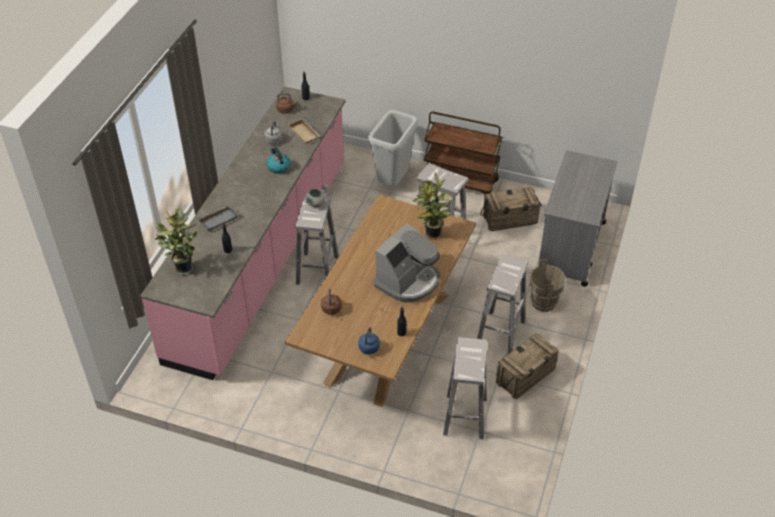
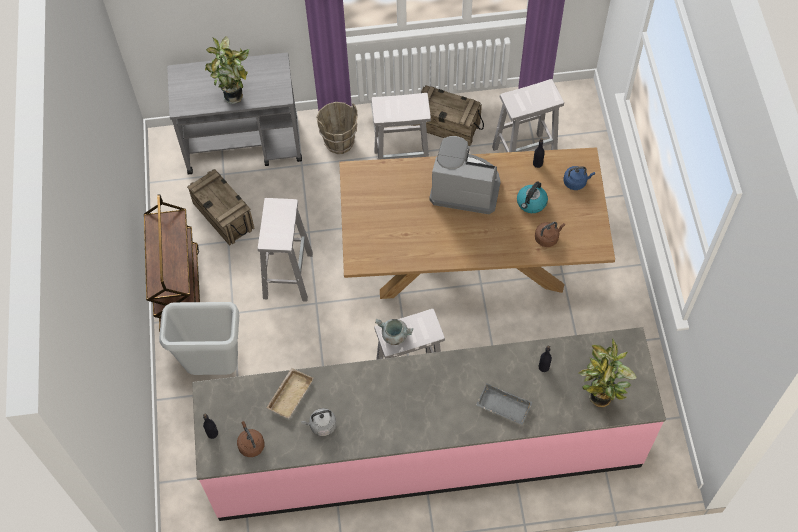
camera: 115 degrees left, 15 degrees up
kettle [267,148,291,174] -> kettle moved to [517,181,548,213]
potted plant [412,173,453,240] -> potted plant moved to [205,36,249,104]

